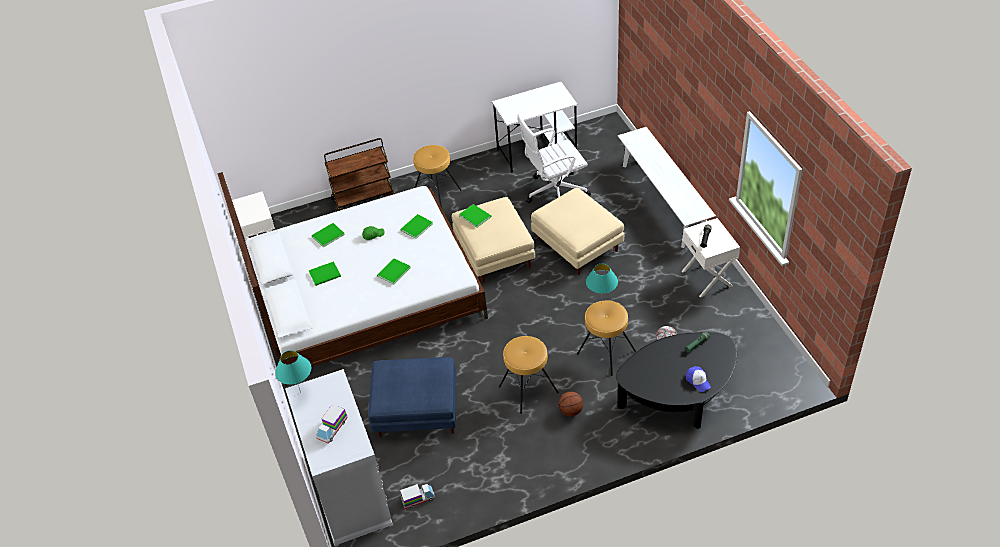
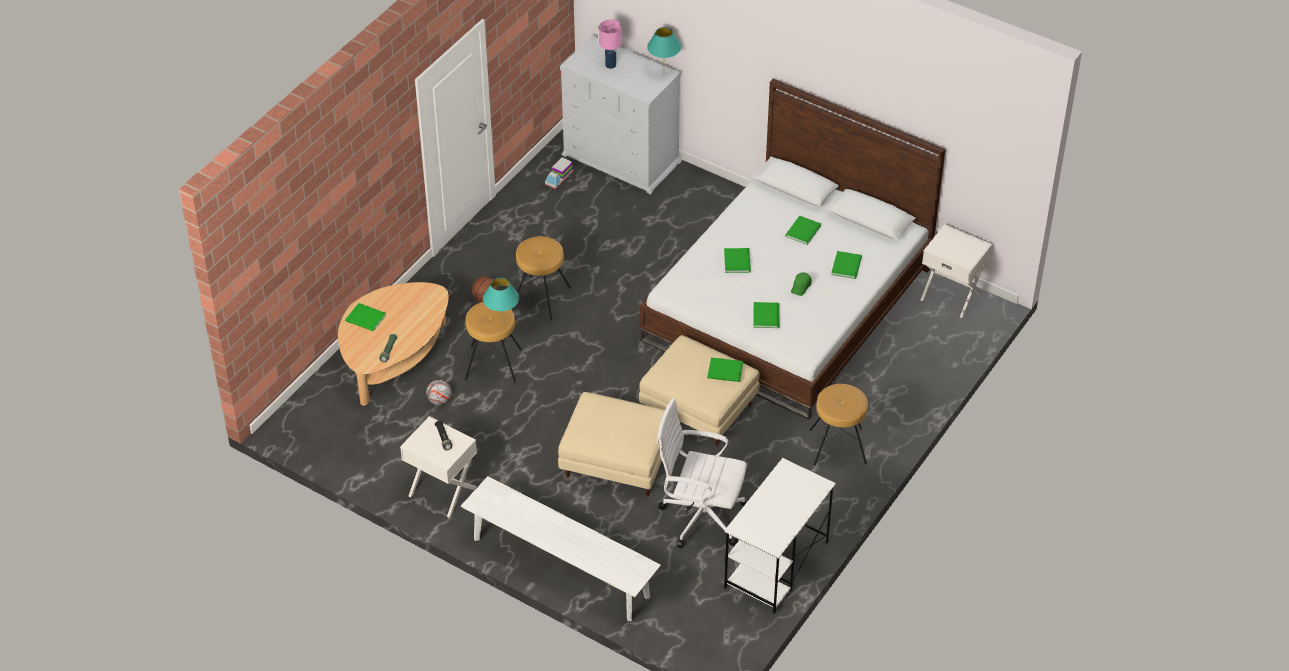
camera: 140 degrees right, 0 degrees up
toy truck [316,404,348,444] -> pink table lamp [599,19,622,69]
brown cart [324,138,395,212] -> none
blue ottoman [368,357,457,437] -> none
white office chair [517,114,591,203] -> white office chair turned 105 degrees counterclockwise [657,398,748,548]
black coffee table [616,333,737,429] -> beige coffee table [338,282,449,406]
cap [686,366,711,392] -> green book [345,303,386,331]

